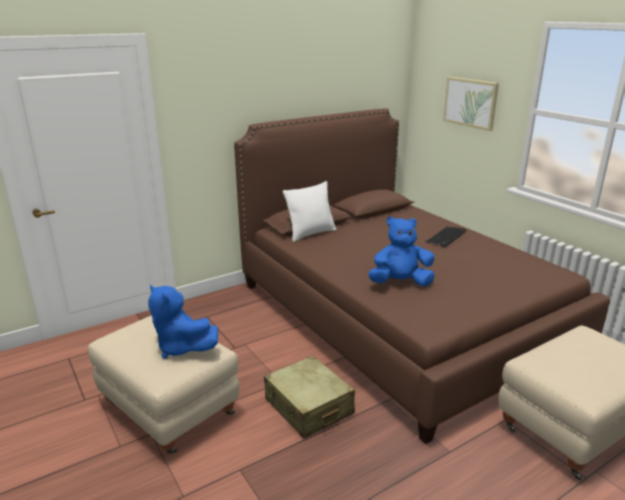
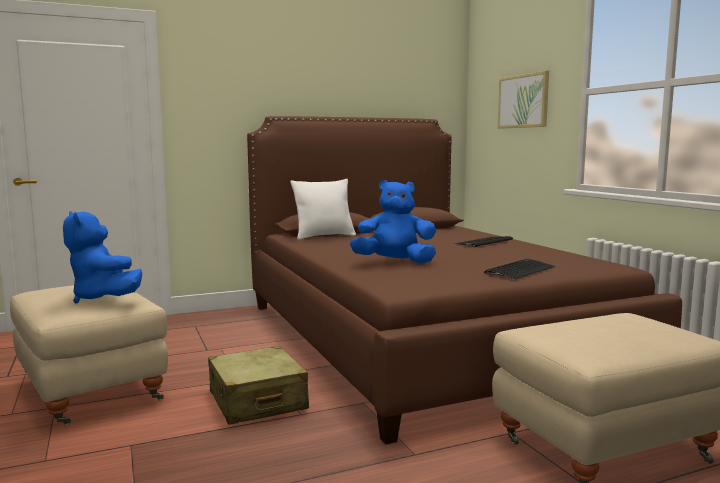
camera: 10 degrees right, 15 degrees down
none -> keyboard [484,258,555,279]

